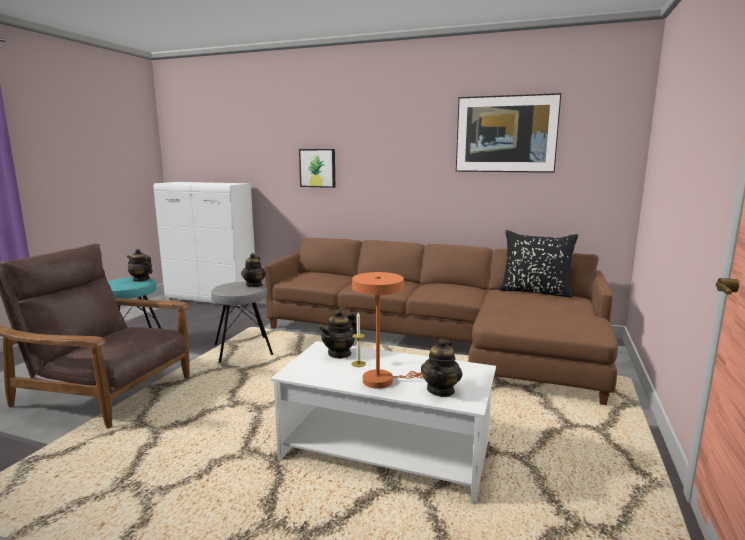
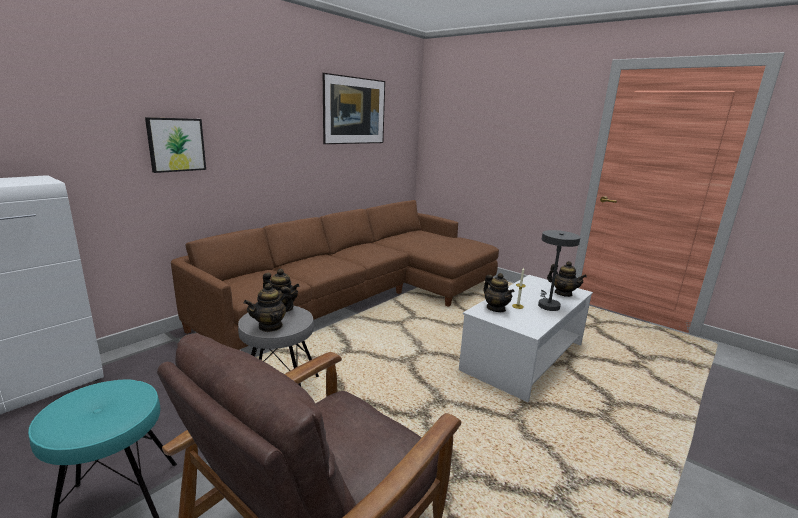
camera: 70 degrees left, 5 degrees up
teapot [127,249,152,282] -> teapot moved to [244,283,294,332]
orange table lamp [352,272,424,389] -> grey table lamp [538,230,581,311]
black pillow [498,230,578,298] -> none

